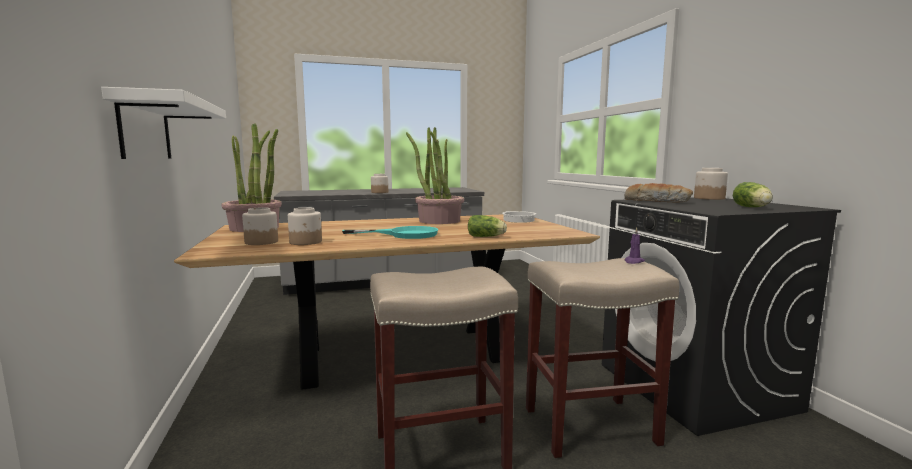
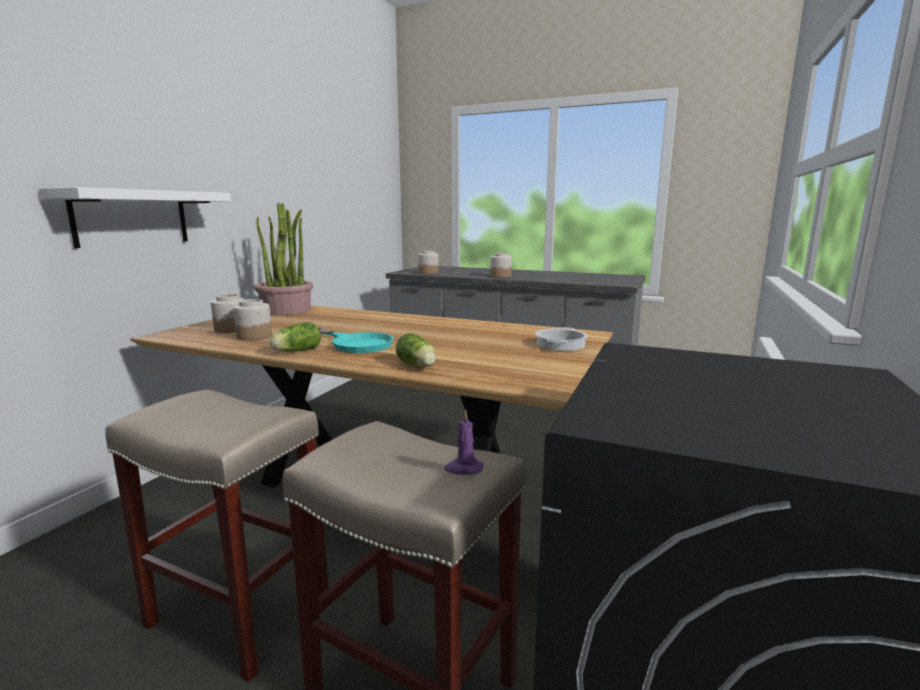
camera: 40 degrees right, 5 degrees up
potted plant [406,127,464,224] -> none
bread [624,183,693,202] -> none
jar [694,168,728,200] -> jar moved to [418,250,439,274]
lettuce [733,182,773,207] -> lettuce moved to [269,322,321,352]

